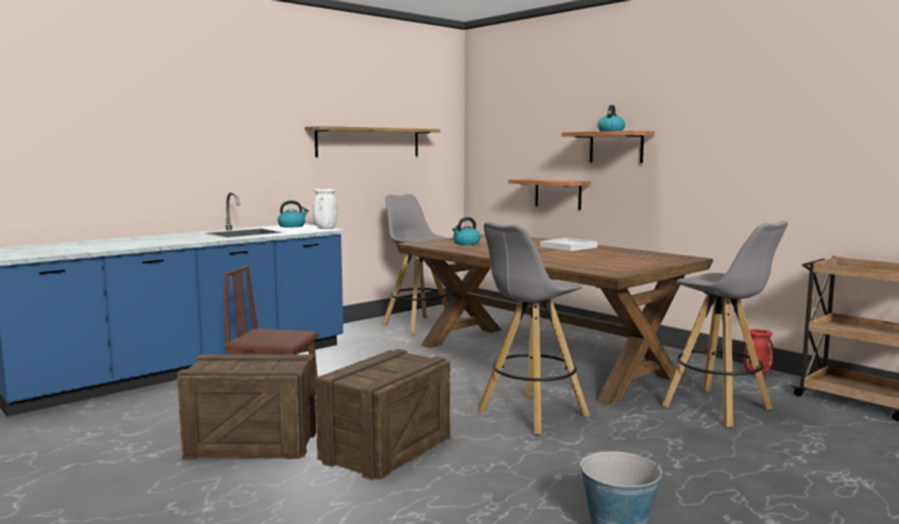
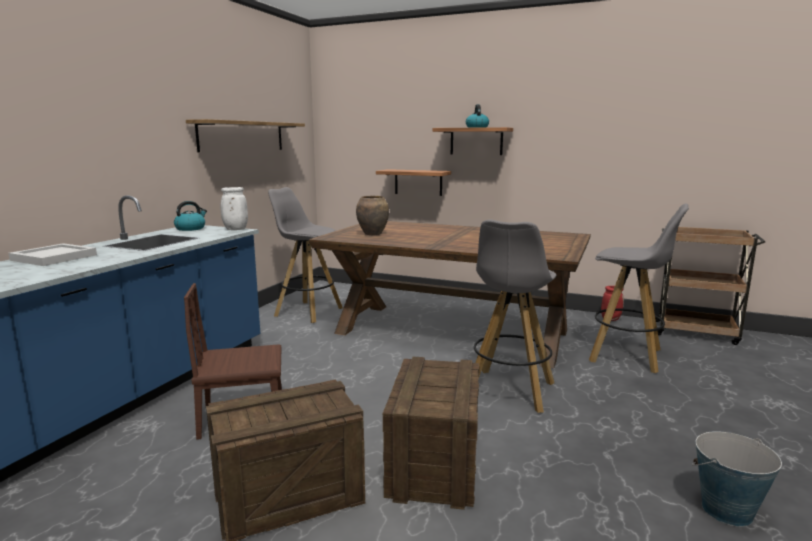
camera: 25 degrees left, 5 degrees up
kettle [452,217,481,245] -> brown vase [356,196,389,236]
white tray [540,238,598,251] -> white tray moved to [8,243,97,266]

